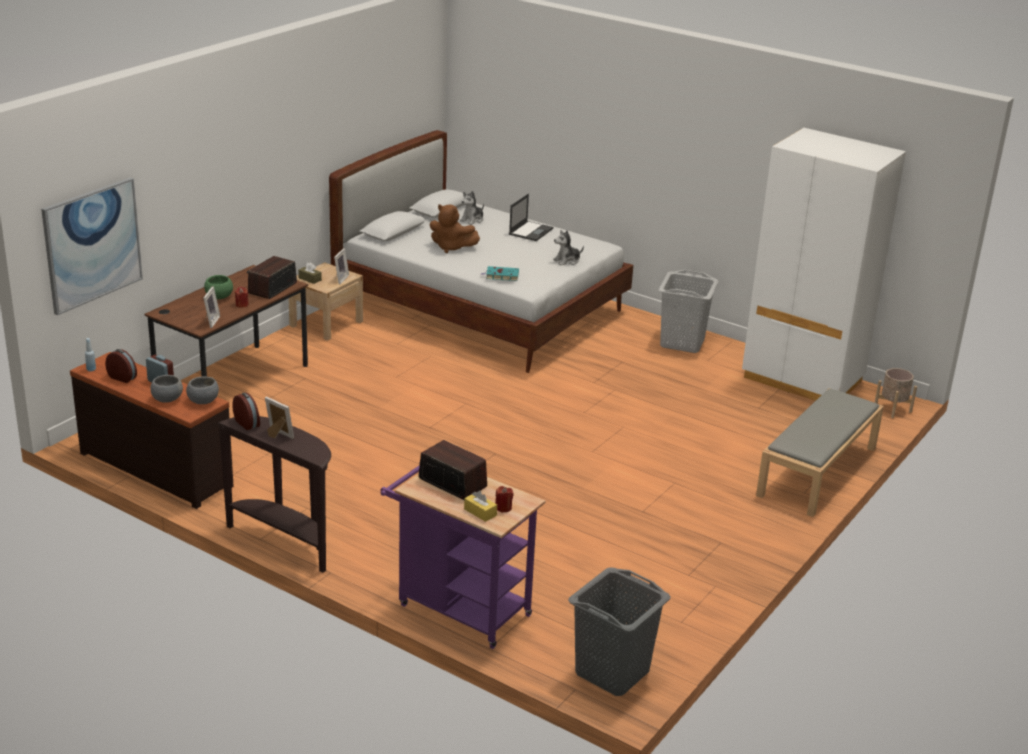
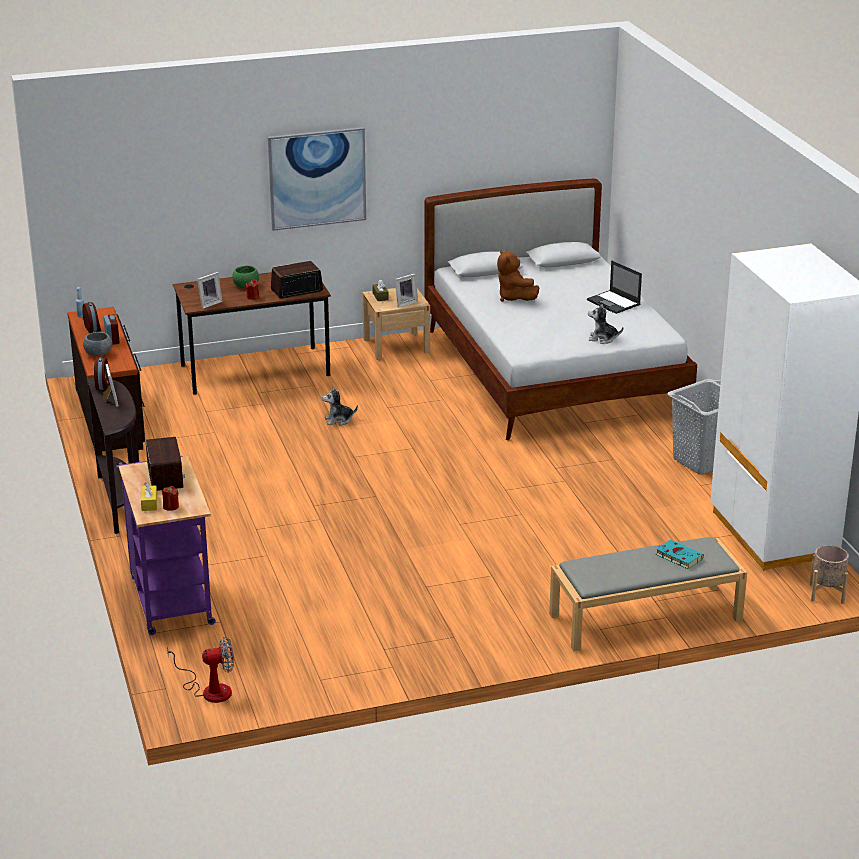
camera: 40 degrees right, 0 degrees up
picture [41,177,143,315] -> picture moved to [268,127,366,231]
grey bowl [186,376,219,404] -> none
plush toy [460,191,484,225] -> plush toy moved to [322,387,358,426]
turquoise book [481,266,519,281] -> turquoise book moved to [656,540,704,569]
laptop [509,194,553,241] -> laptop turned 75 degrees clockwise [587,261,642,314]
grey laundry basket [568,567,671,696] -> fan [167,637,234,703]

